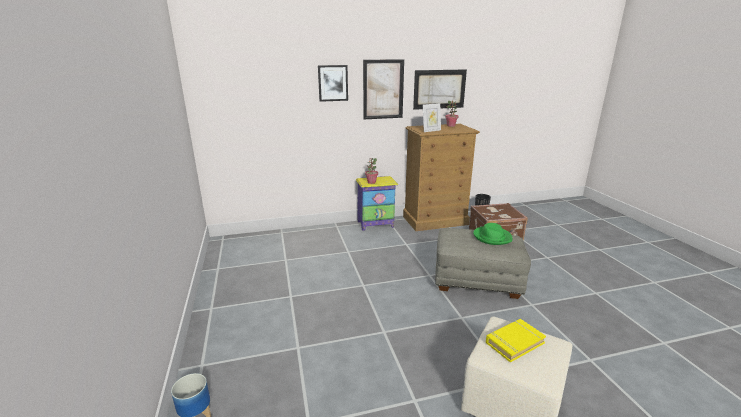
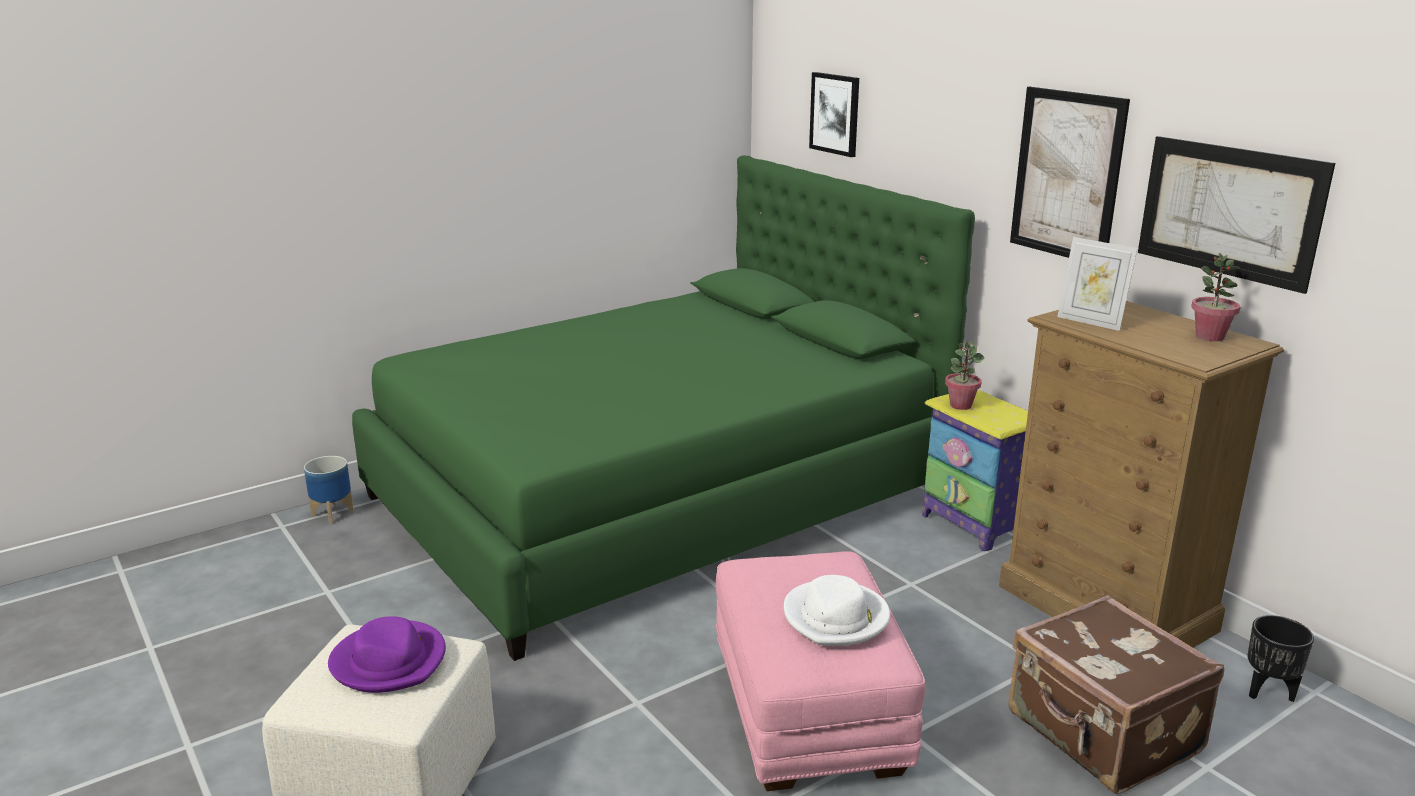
camera: 70 degrees right, 0 degrees up
picture [318,65,348,102] -> picture moved to [809,72,859,157]
grey ottoman [435,228,531,299] -> pink ottoman [716,551,925,791]
green hat [473,223,512,245] -> white hat [784,575,890,646]
yellow book [486,319,546,363] -> purple hat [328,616,446,693]
none -> green bed [352,155,975,661]

